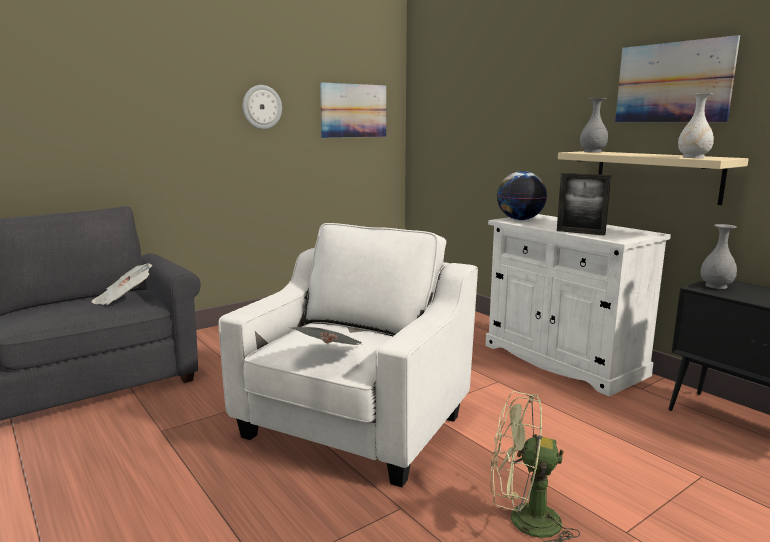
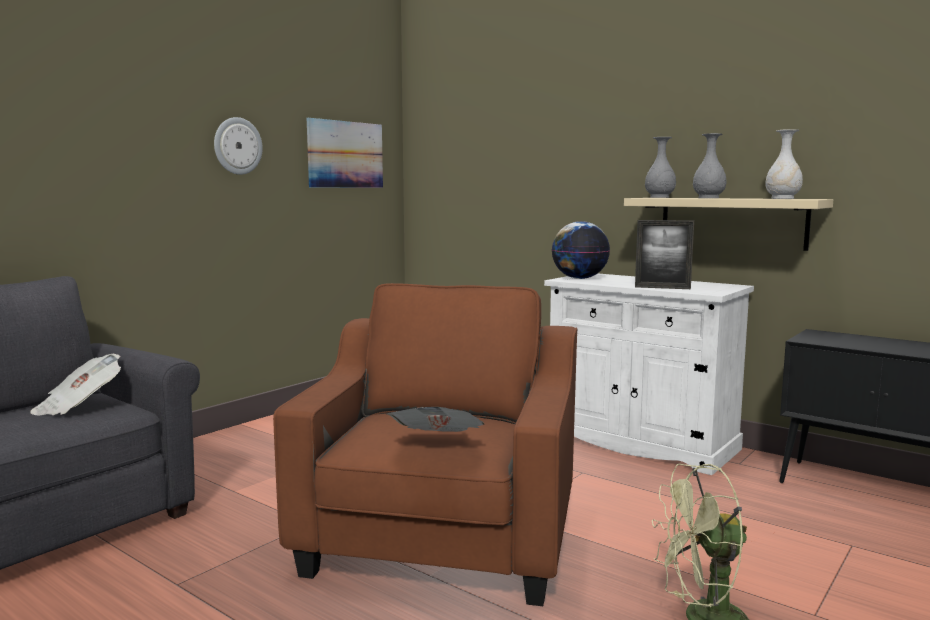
camera: 15 degrees left, 5 degrees down
white armchair [218,223,478,487] -> brown armchair [273,283,577,606]
picture [615,35,740,122] -> none
grey vase [701,224,737,289] -> grey vase moved to [693,133,726,198]

